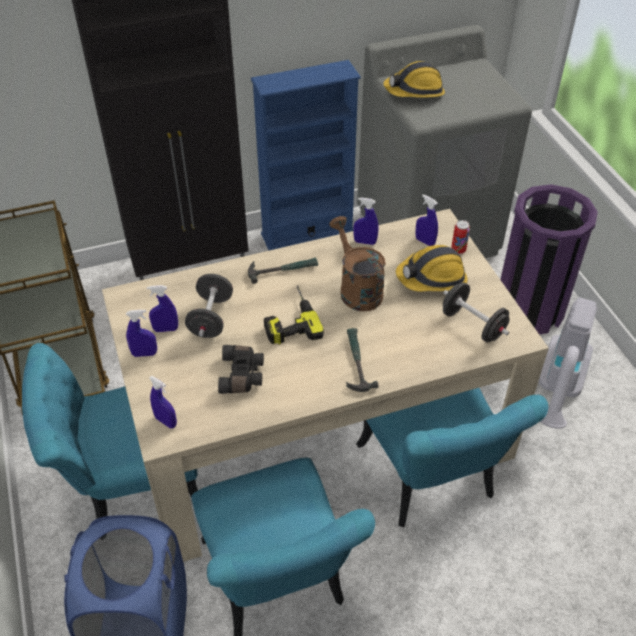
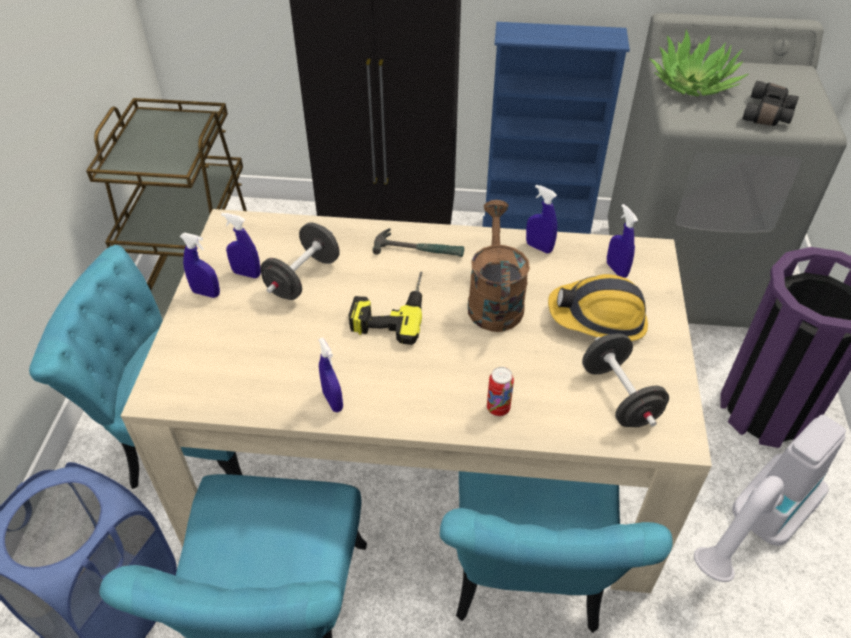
camera: 25 degrees right, 0 degrees up
blue spray bottle [149,376,177,429] -> blue spray bottle moved to [319,338,343,412]
black binoculars [218,345,264,394] -> black binoculars moved to [742,81,799,126]
hammer [346,328,379,392] -> none
hard hat [383,61,445,97] -> potted plant [649,30,748,97]
can [451,220,470,254] -> can moved to [487,367,514,416]

